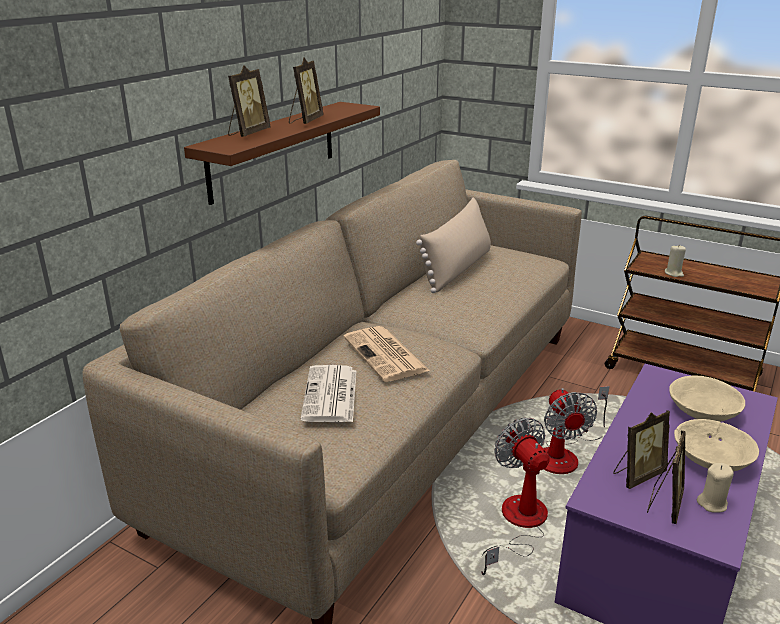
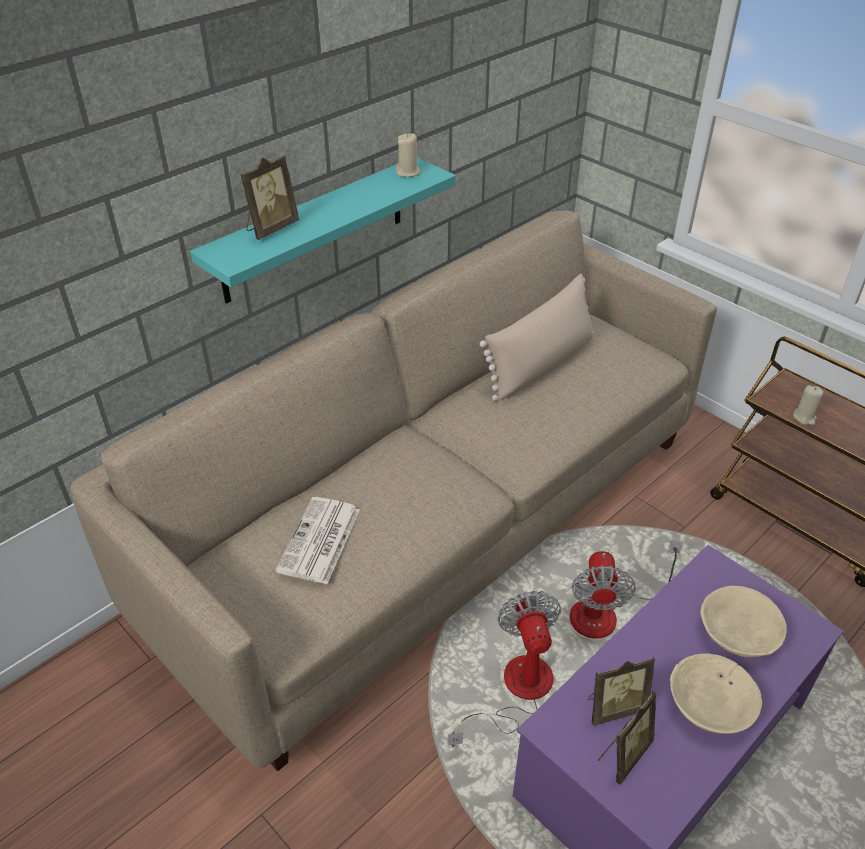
camera: 15 degrees right, 15 degrees up
brown shelf [184,102,380,205] -> turquoise shelf [190,158,456,304]
picture frame [289,57,324,124] -> none
newspaper [343,326,430,382] -> none
beige candle [697,463,734,512] -> beige candle moved to [396,133,421,177]

